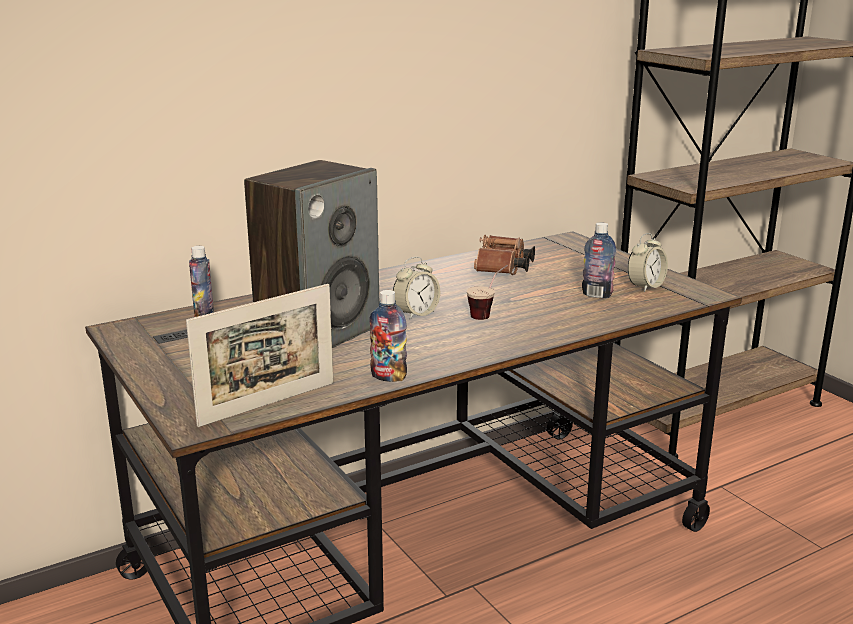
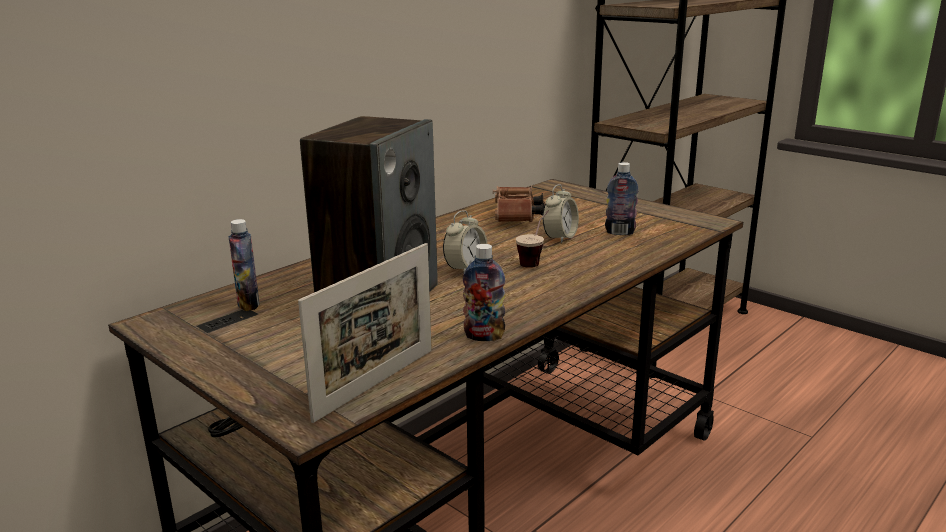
camera: 15 degrees left, 0 degrees up
alarm clock [627,233,668,292] -> alarm clock moved to [543,184,579,243]

